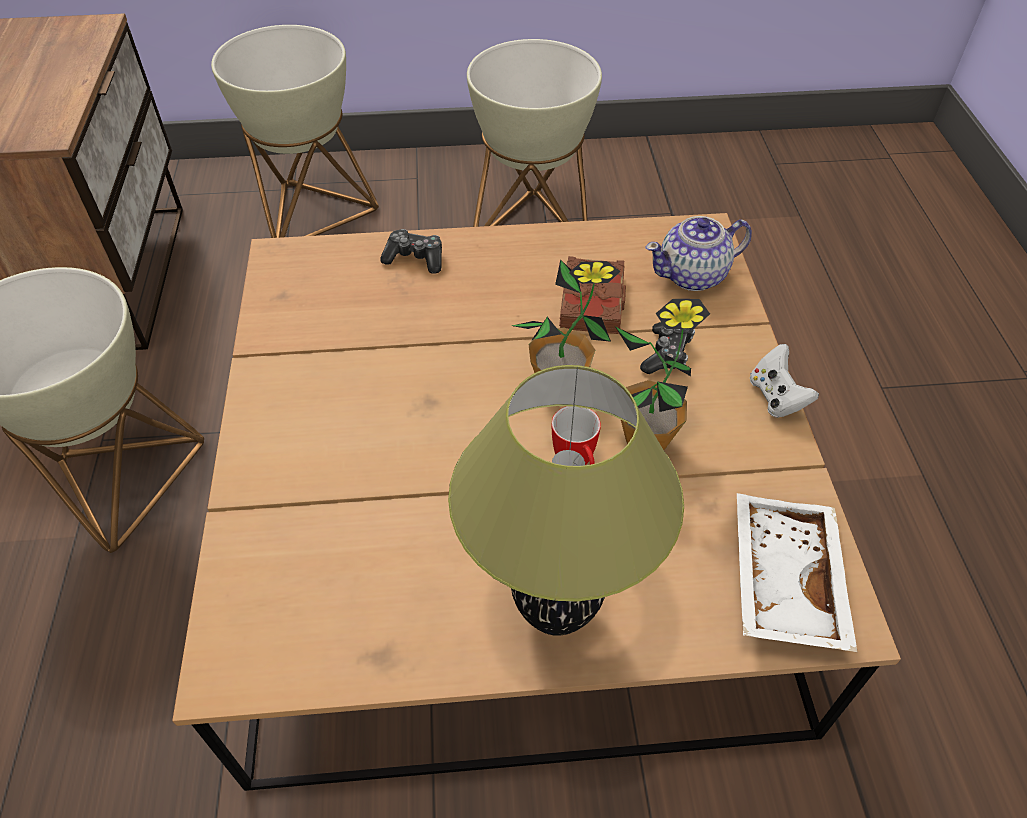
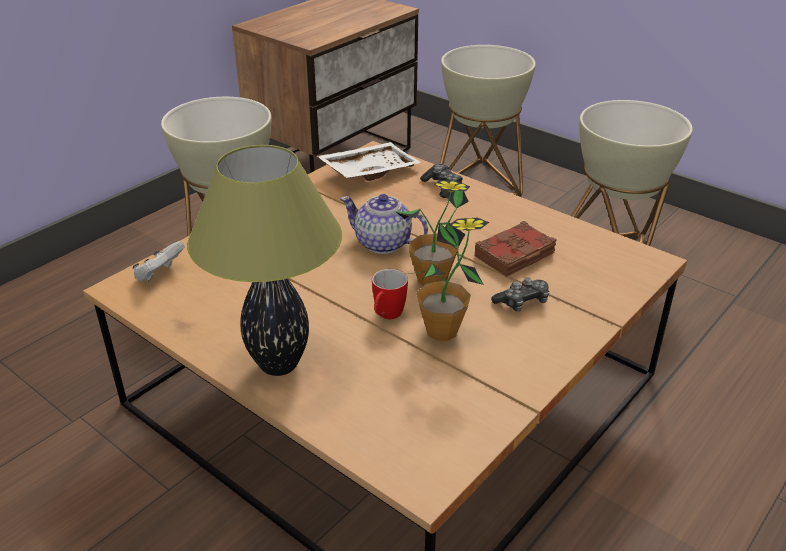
camera: 45 degrees right, 15 degrees down
teapot [646,216,752,291] -> teapot moved to [340,194,428,254]
white tray [737,493,857,652] -> white tray moved to [317,142,421,181]
white game controller [750,344,819,418] -> white game controller moved to [133,241,185,281]

